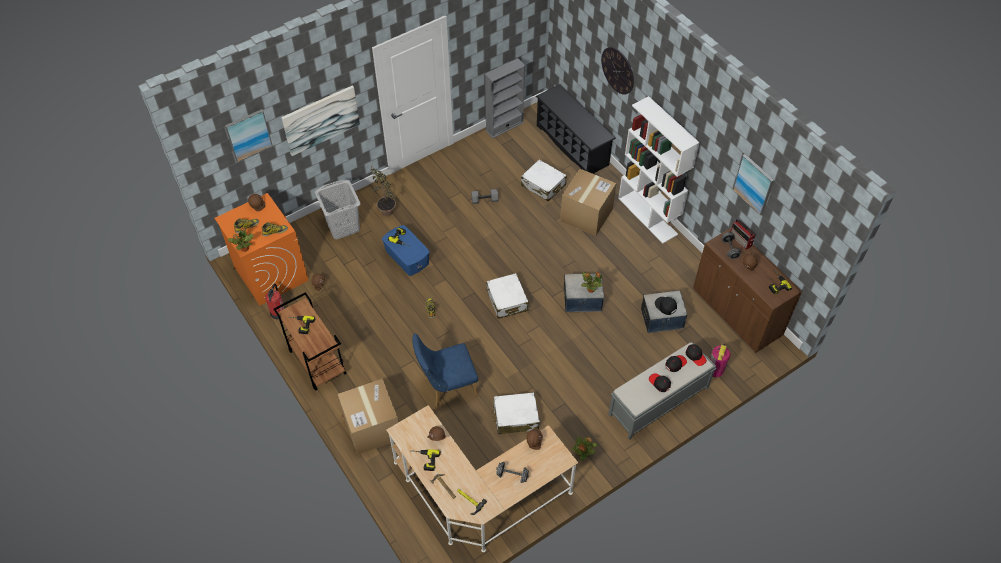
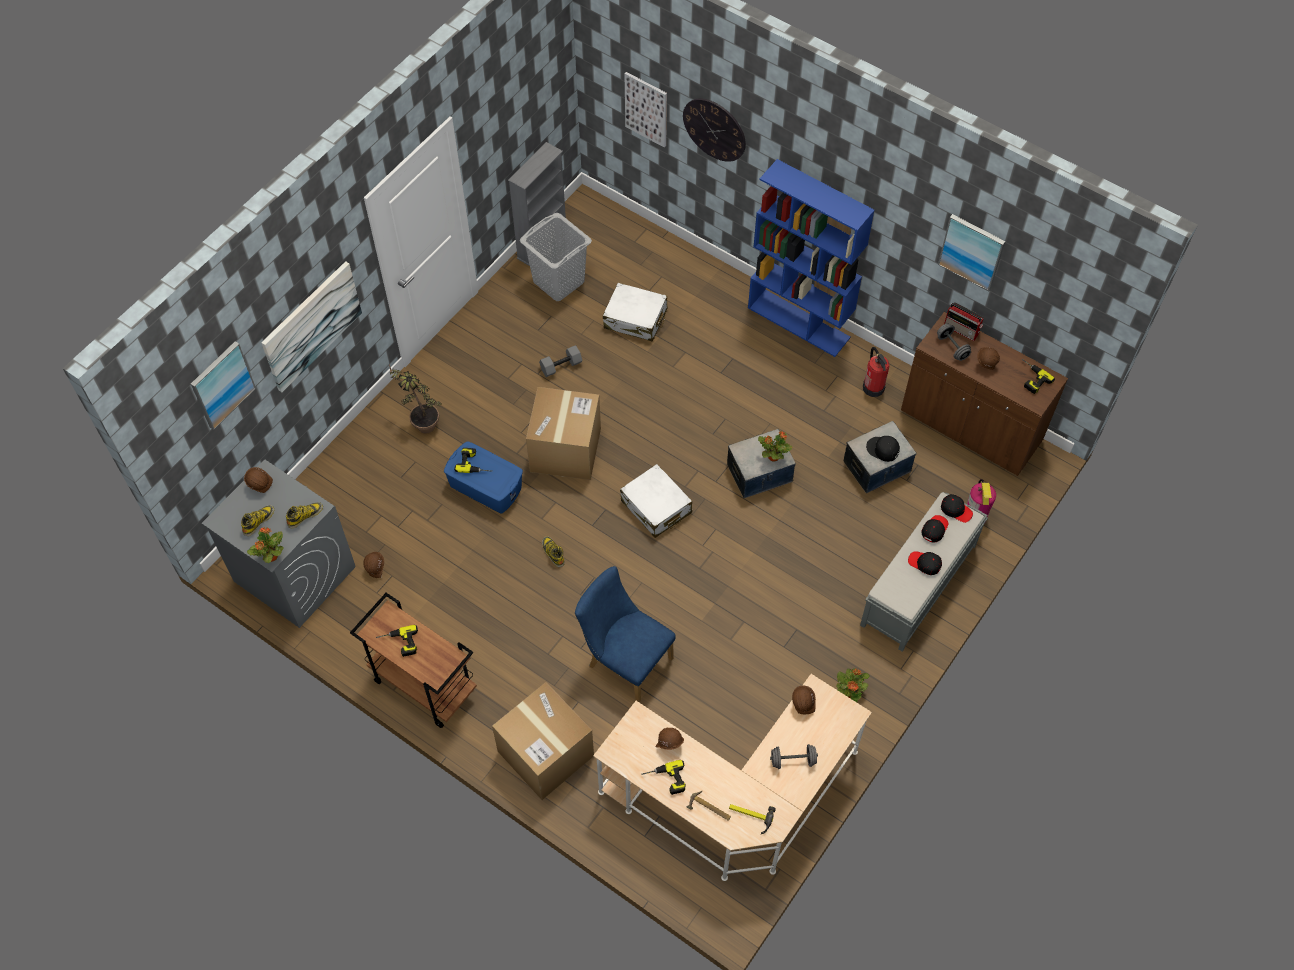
camera: 20 degrees left, 5 degrees up
orange washing machine [215,193,308,305] -> grey washing machine [202,460,356,628]
fire extinguisher [265,284,285,319] -> fire extinguisher moved to [863,347,889,397]
grey laundry basket [315,180,360,239] -> grey laundry basket moved to [520,213,592,301]
blue chair [412,333,478,407] -> blue chair turned 75 degrees clockwise [575,566,676,702]
white suitcase [492,392,540,434] -> none
black shoe rack [536,84,616,174] -> none
cardboard box [560,169,616,236] -> cardboard box moved to [526,387,601,480]
white bookcase [618,96,700,243] -> blue bookcase [748,159,874,357]
none -> picture [624,72,667,148]

